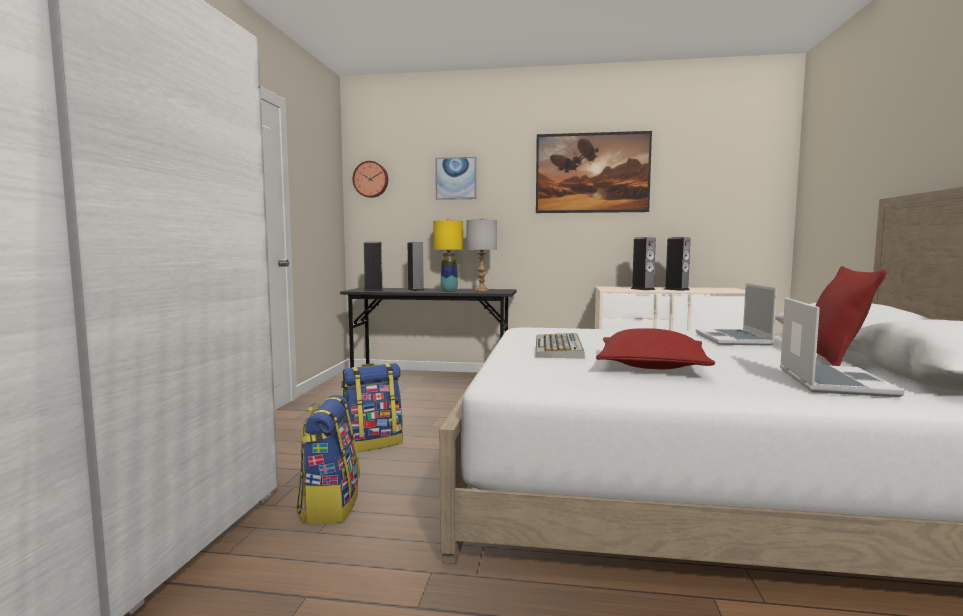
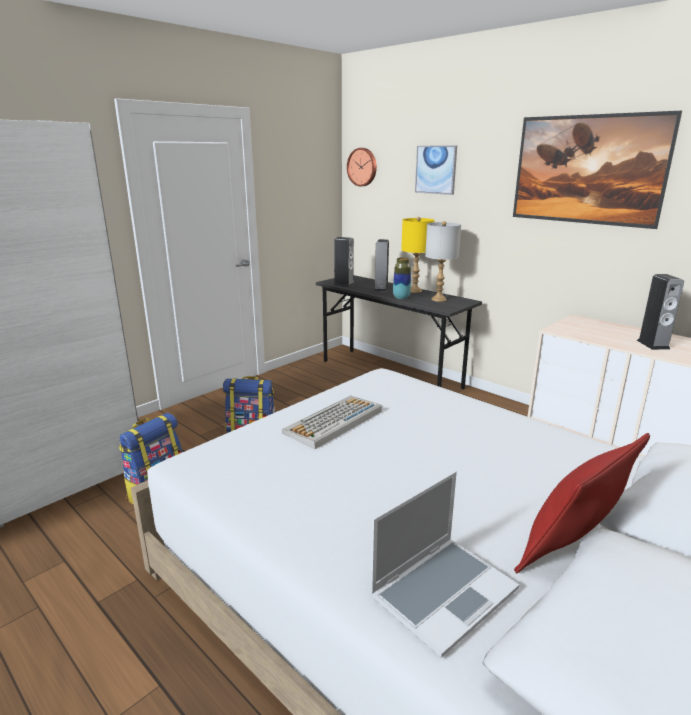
camera: 35 degrees right, 15 degrees up
red pillow [596,328,715,369] -> none
speaker [631,237,656,290] -> none
laptop [696,283,777,346] -> none

